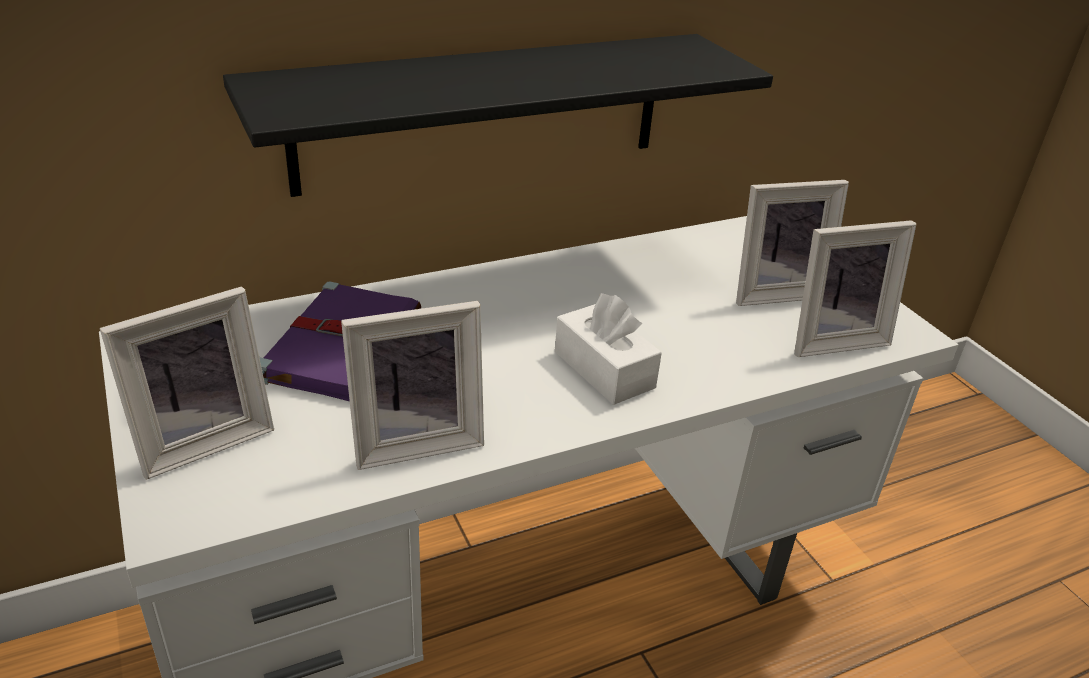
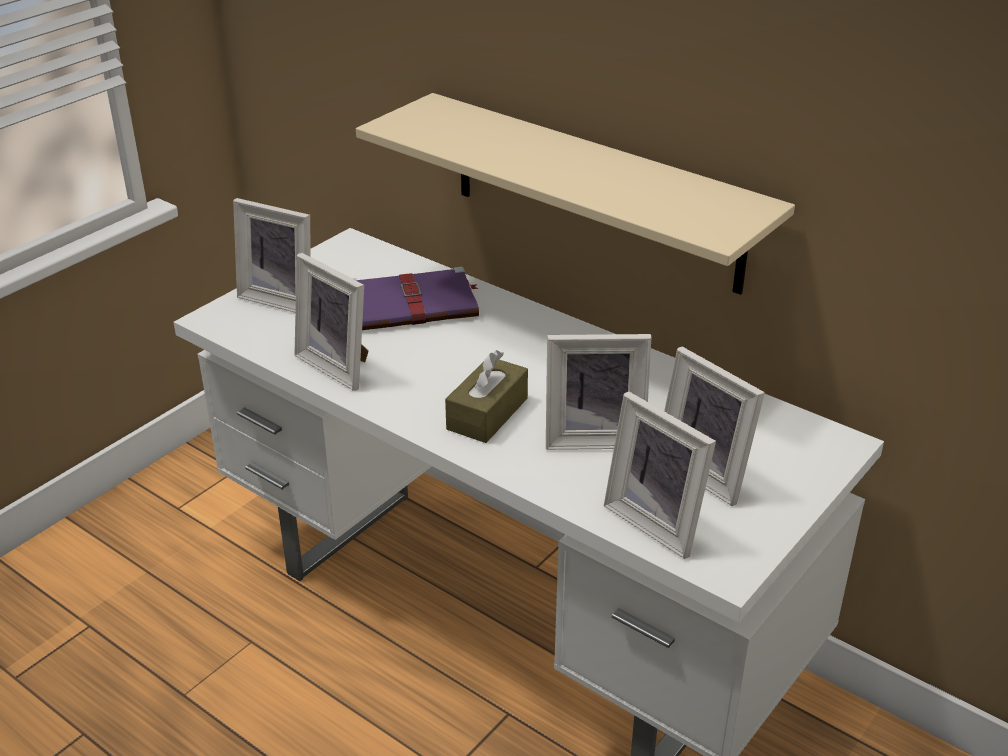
camera: 65 degrees right, 0 degrees up
black shelf [223,34,773,197] -> beige shelf [356,93,795,295]
white tissue box [555,293,662,405] -> brown tissue box [445,350,528,443]
none -> picture frame [546,334,651,450]

